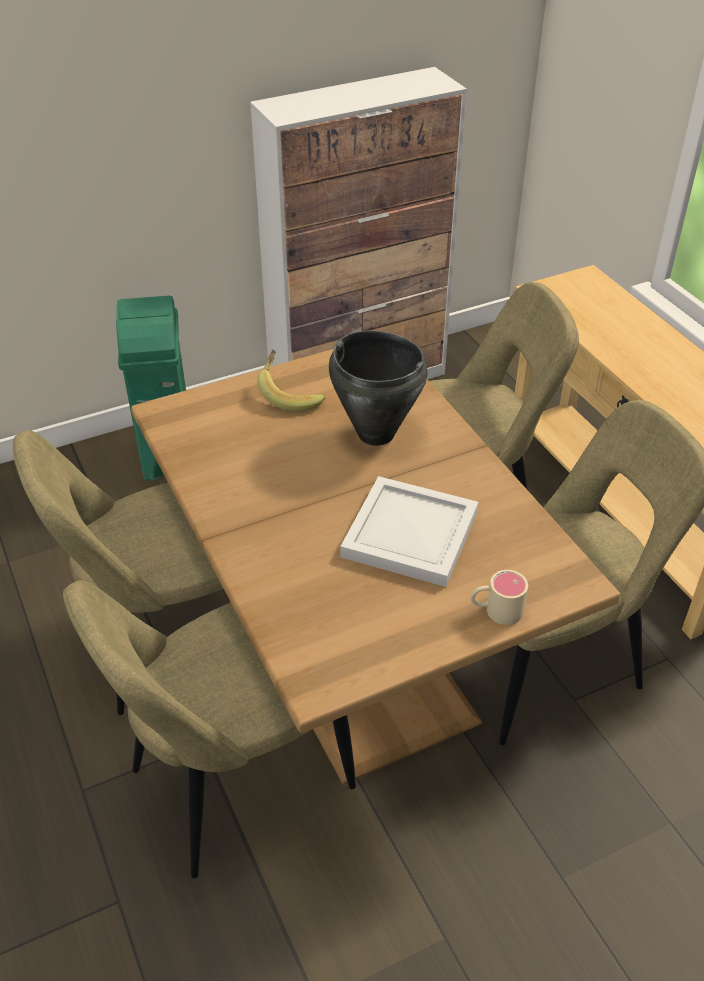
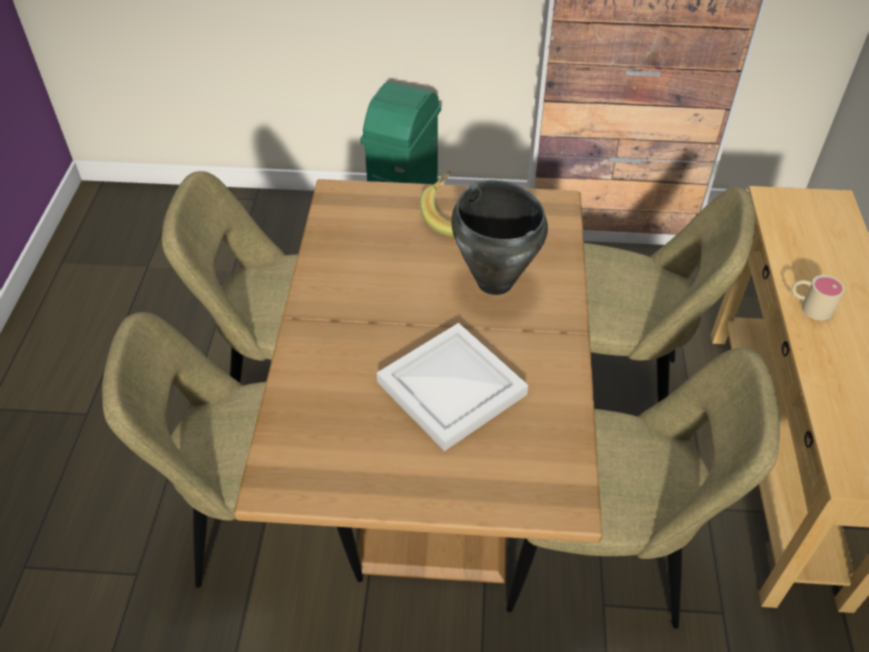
camera: 30 degrees right, 5 degrees up
beige mug [470,570,528,625] -> beige mug moved to [792,275,845,321]

